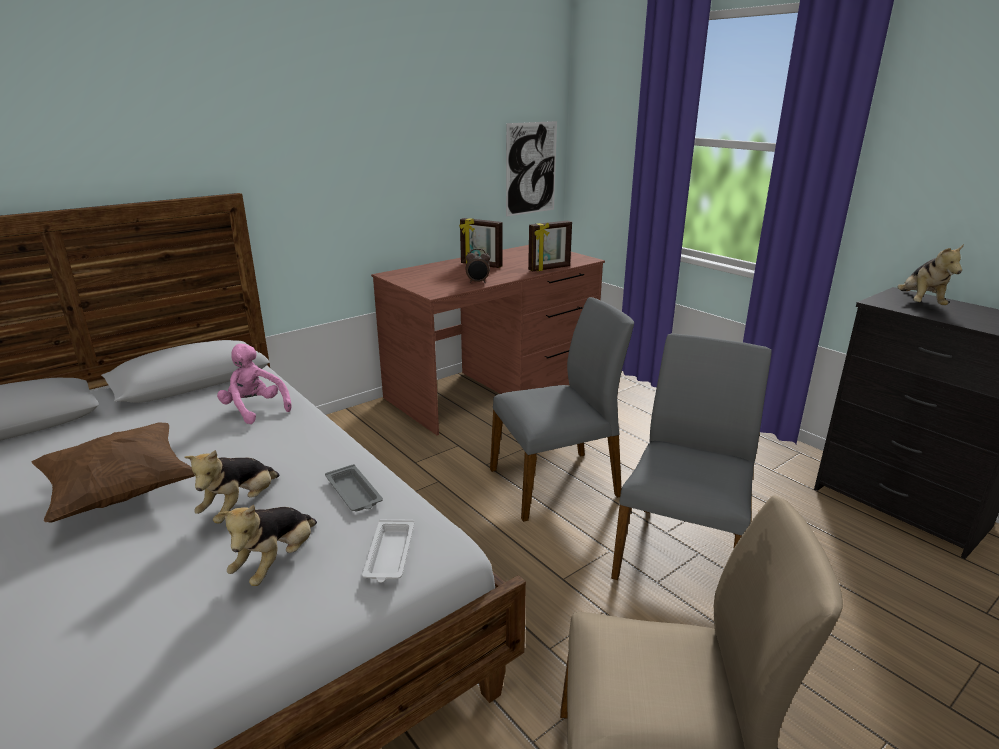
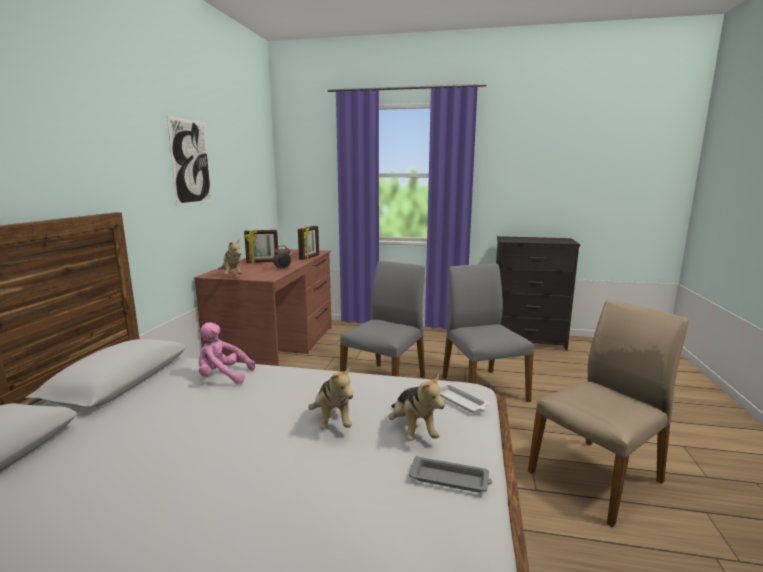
camera: 40 degrees left, 10 degrees down
brown pillow [32,422,195,523] -> none
grey tray [325,464,383,512] -> grey tray moved to [409,456,492,492]
picture [506,121,557,217] -> picture moved to [167,116,212,205]
plush toy [897,244,964,305] -> plush toy moved to [218,239,242,275]

